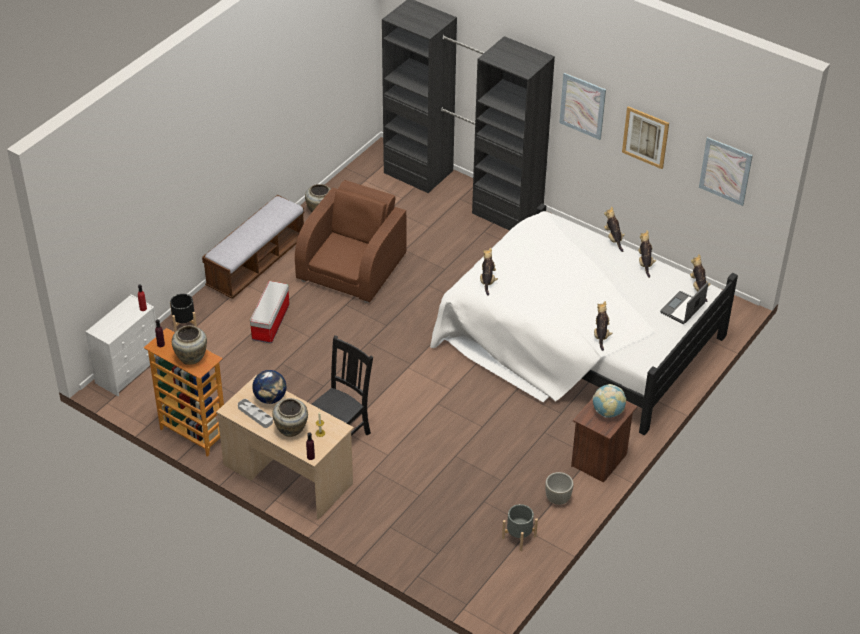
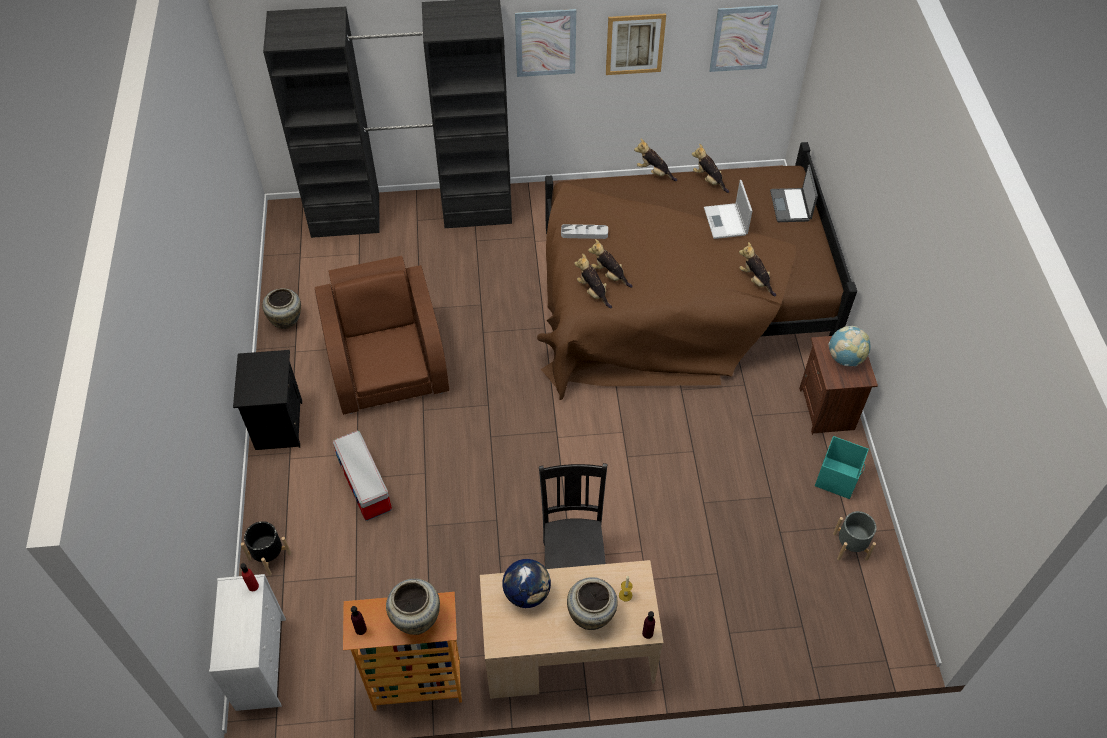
camera: 40 degrees left, 10 degrees up
bench [202,195,304,298] -> black nightstand [233,350,302,450]
grey tray [238,399,273,428] -> grey tray moved to [561,224,608,239]
white bed [430,204,738,436] -> brown bed [537,142,857,400]
grey planter [545,472,574,505] -> turquoise storage box [815,436,869,499]
plush toy [690,254,710,302] -> plush toy moved to [588,239,633,288]
none -> laptop [704,180,752,239]

